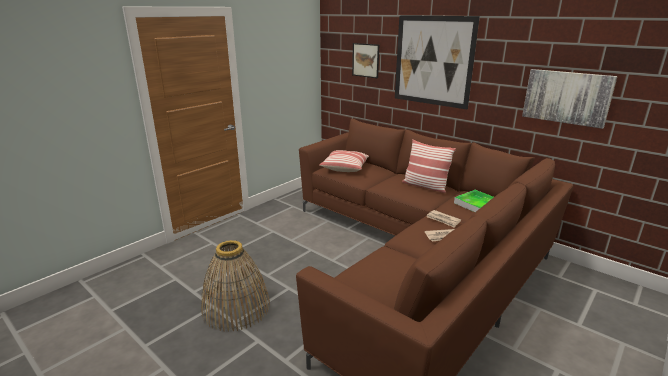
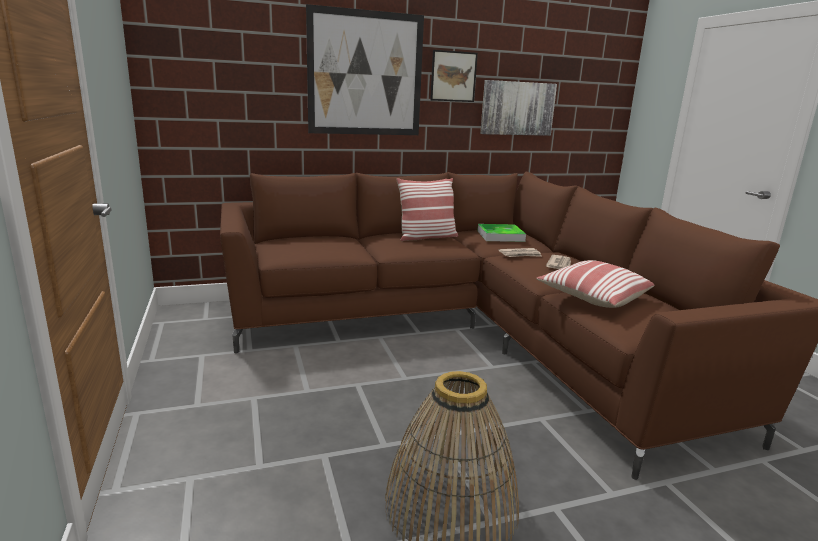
camera: 60 degrees left, 5 degrees down
pillow [319,150,369,172] -> pillow moved to [536,260,654,308]
picture [352,43,379,78] -> picture moved to [430,50,478,102]

